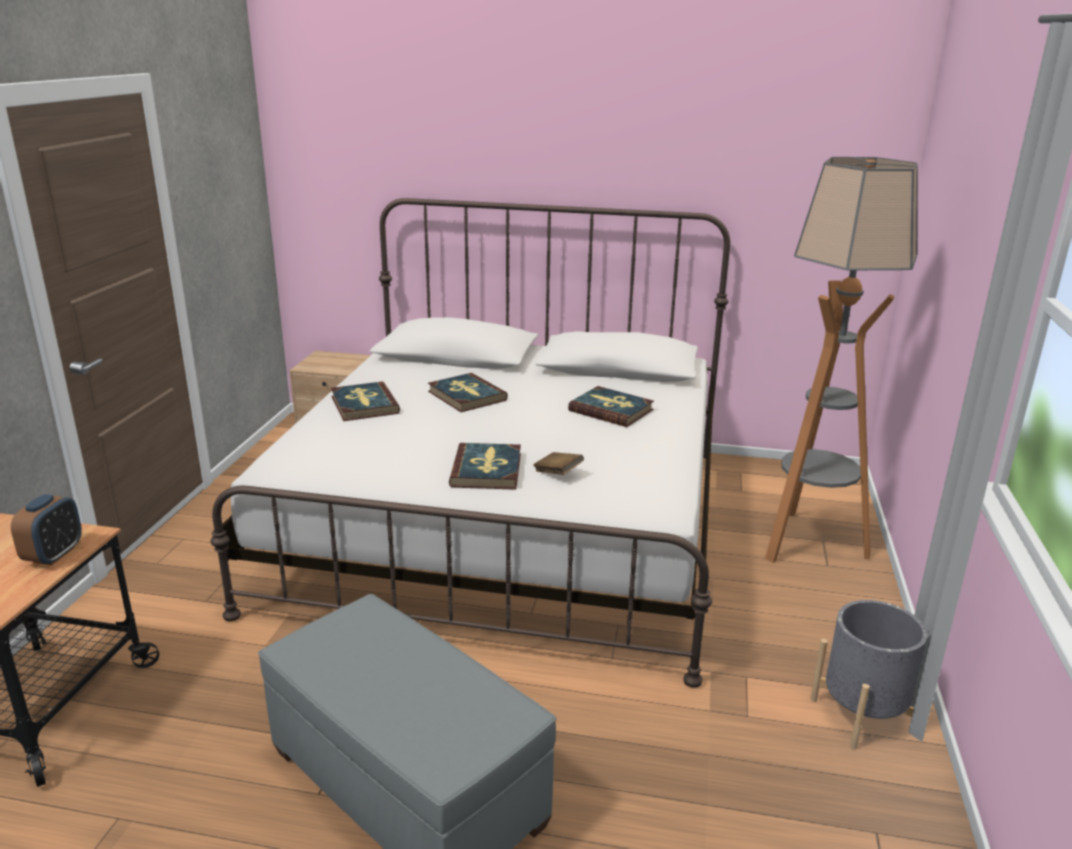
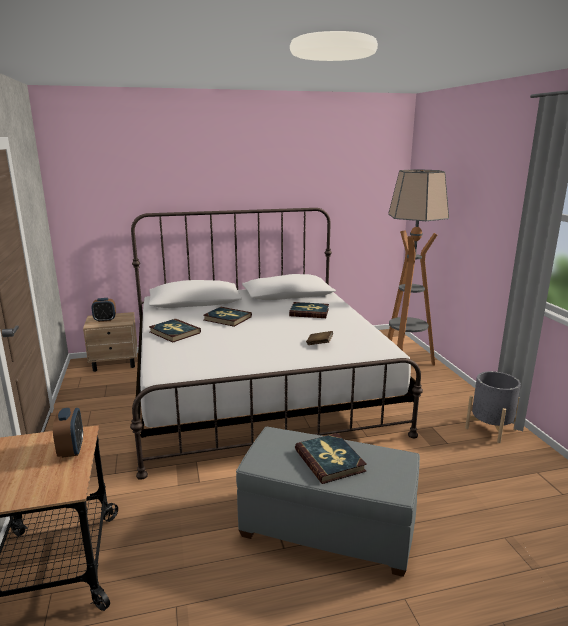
camera: 25 degrees left, 5 degrees down
book [449,443,521,490] -> book moved to [295,433,367,484]
none -> alarm clock [91,298,116,322]

